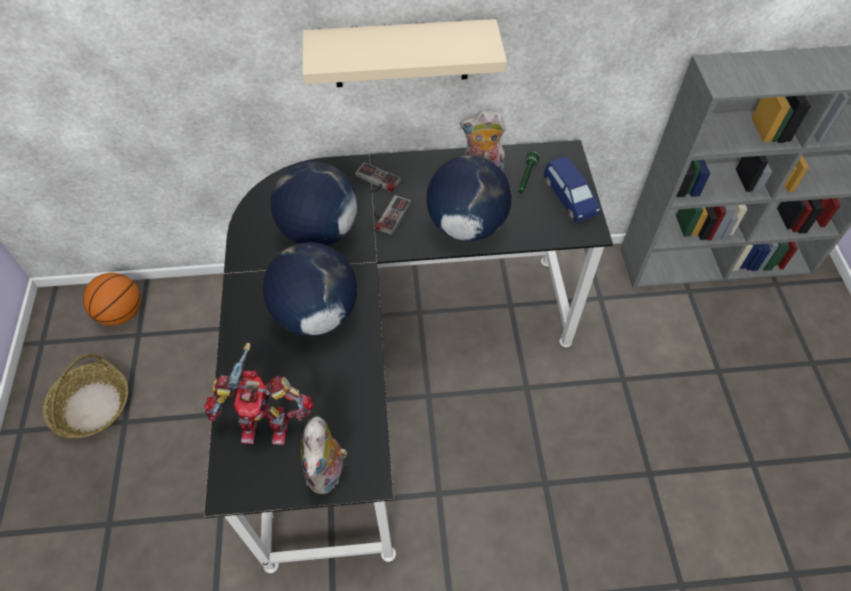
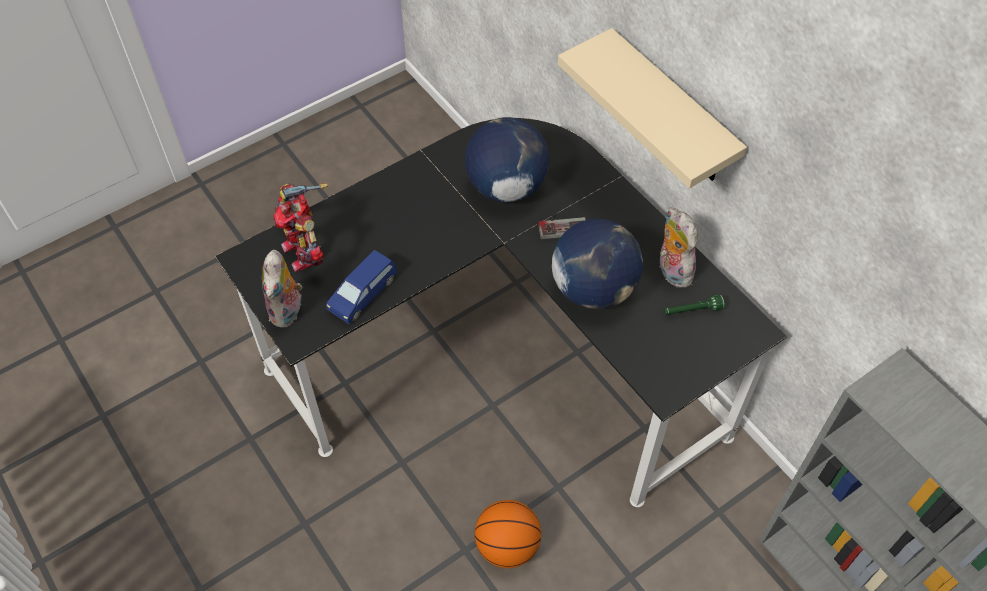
camera: 60 degrees right, 0 degrees up
basket [43,354,128,438] -> none
basketball [83,273,141,326] -> basketball moved to [475,500,541,568]
globe [263,242,357,336] -> none
plush toy [301,416,347,494] -> plush toy turned 60 degrees counterclockwise [262,250,302,328]
game controller [355,162,401,192] -> none
blue toy car [544,156,601,223] -> blue toy car moved to [326,250,397,324]

